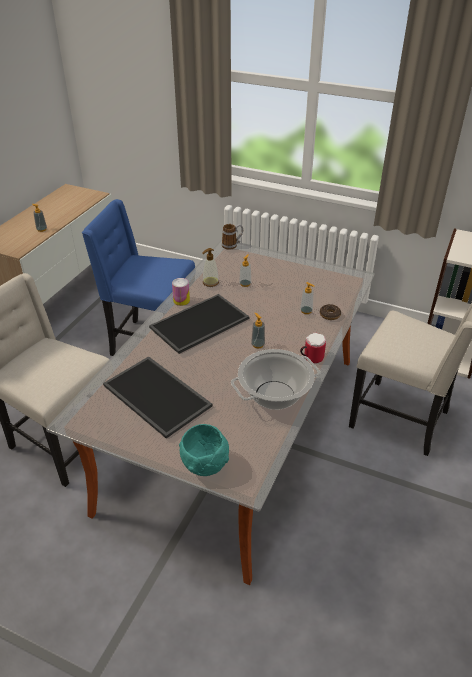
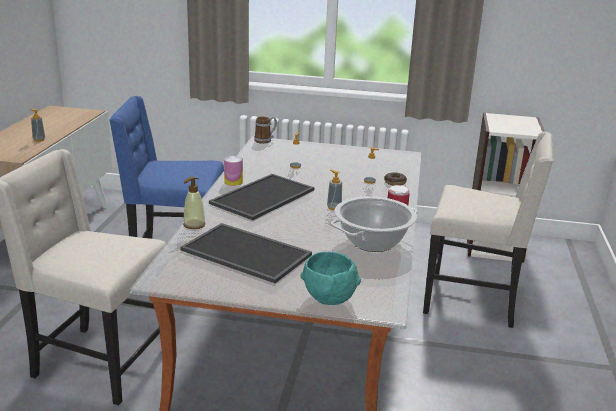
camera: 15 degrees left, 15 degrees down
soap dispenser [202,248,219,287] -> soap dispenser moved to [183,176,206,229]

